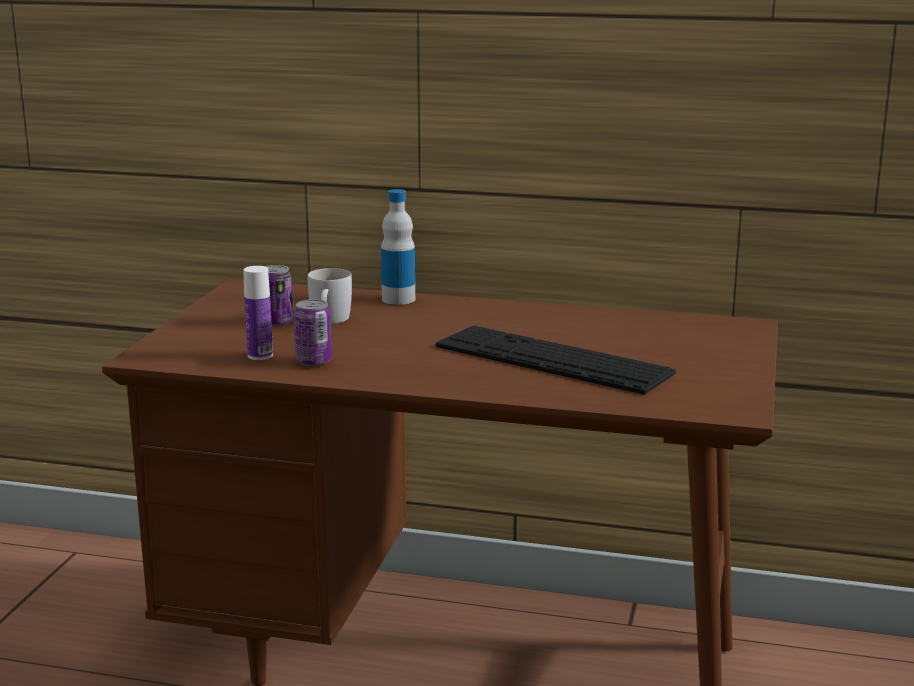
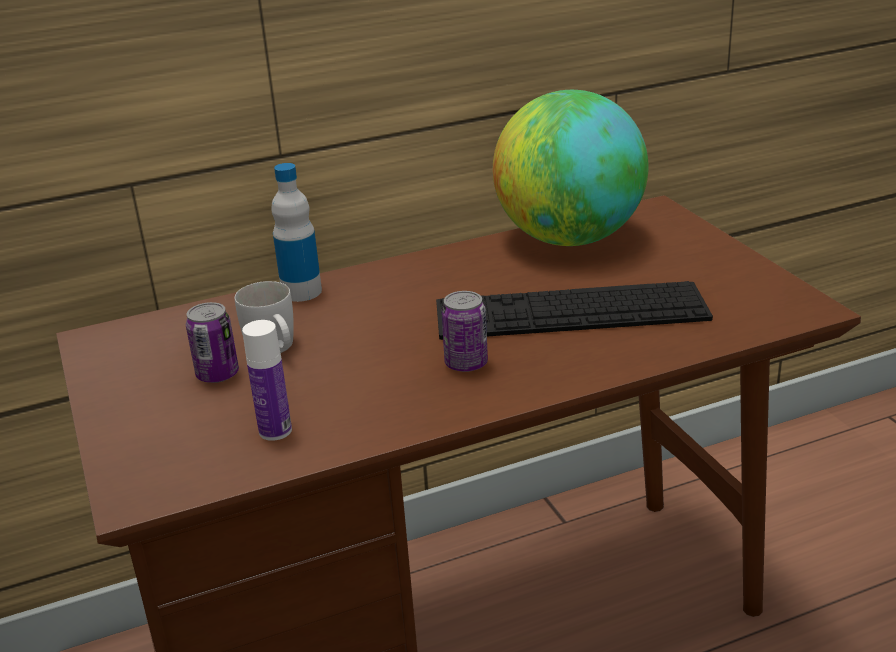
camera: 35 degrees left, 10 degrees up
can [294,299,332,366] -> can moved to [441,291,488,372]
none -> globe [493,90,649,246]

